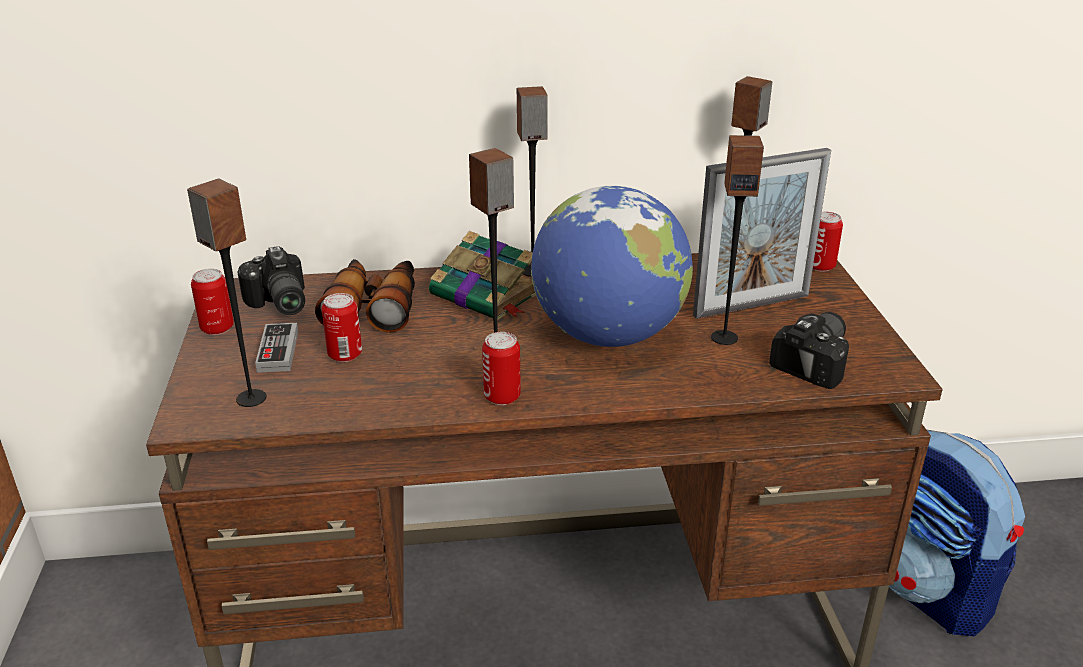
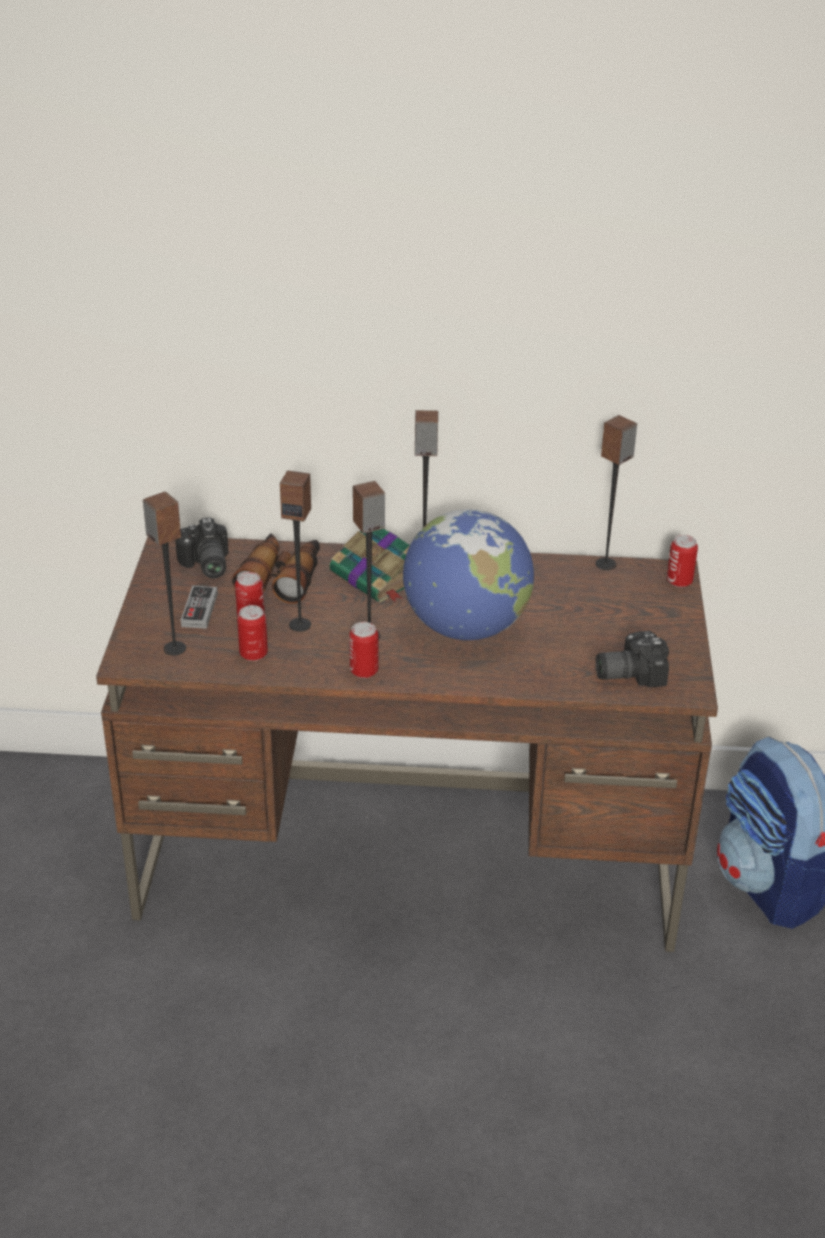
camera: 10 degrees right, 5 degrees up
can [191,269,234,335] -> can moved to [237,605,268,661]
picture frame [693,148,831,319] -> none
speaker [711,135,764,345] -> speaker moved to [280,470,311,631]
camera [769,312,849,389] -> camera turned 150 degrees counterclockwise [596,631,669,687]

